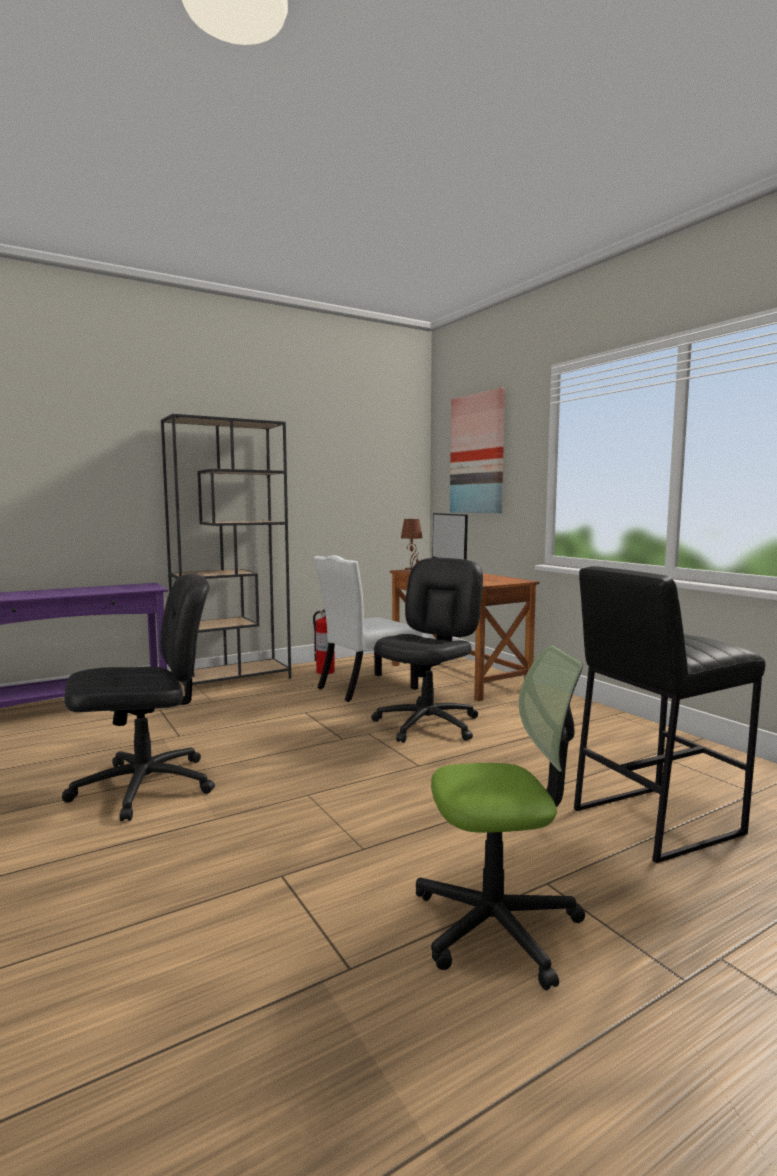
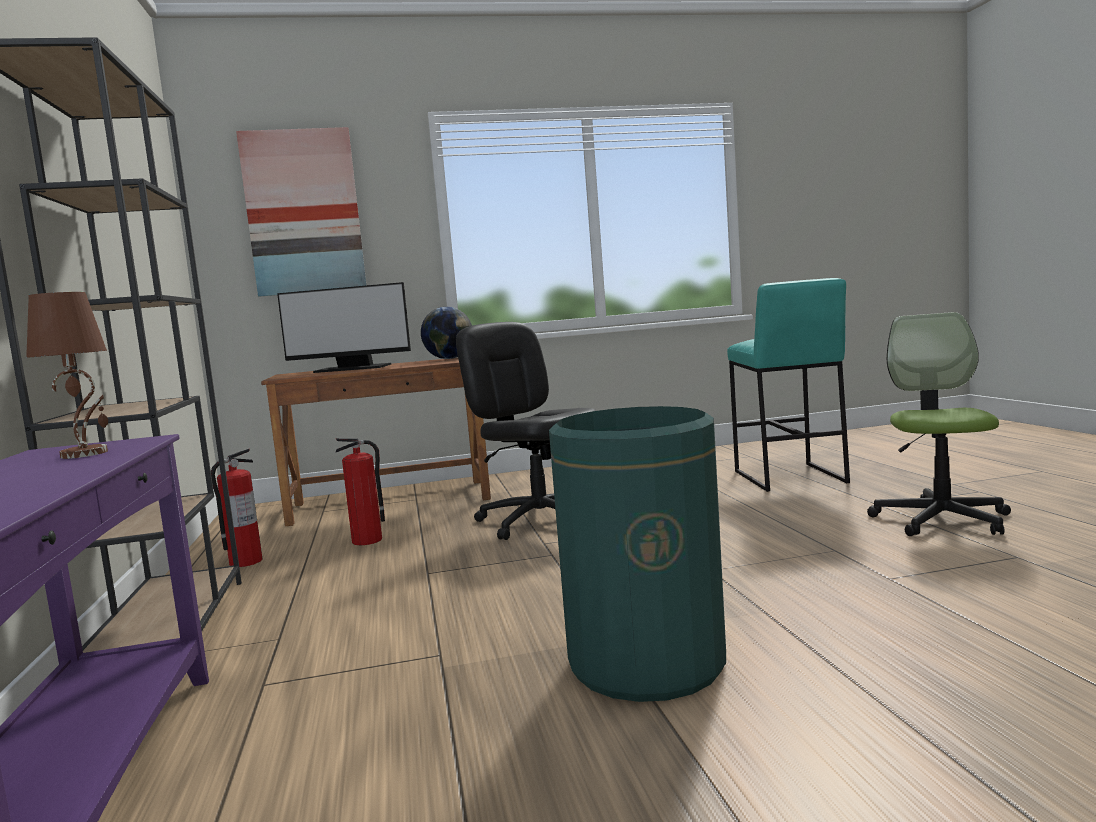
camera: 70 degrees left, 0 degrees up
black office chair [62,574,215,821] -> green trash can [549,406,726,702]
white chair [314,555,422,702] -> fire extinguisher [336,438,385,546]
brown table lamp [401,519,422,571] -> brown table lamp moved to [26,292,108,459]
black stool [574,566,765,863] -> turquoise stool [727,278,850,492]
none -> globe [421,307,472,359]

